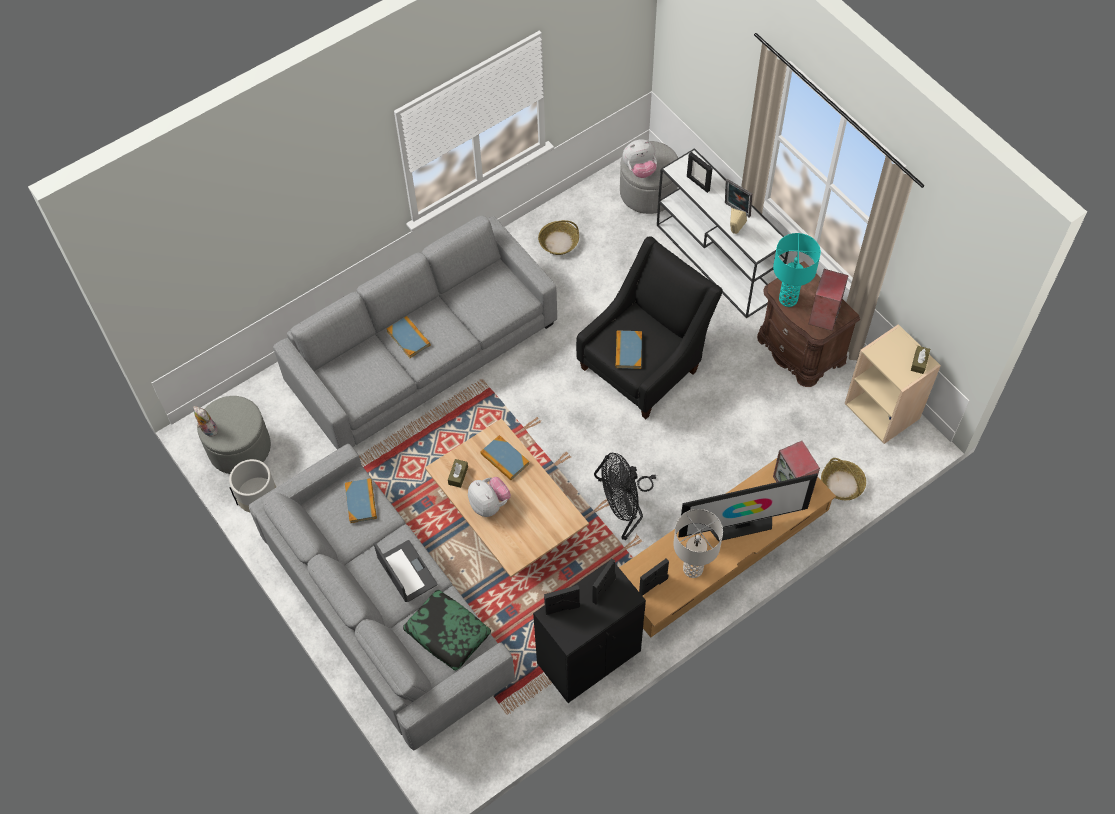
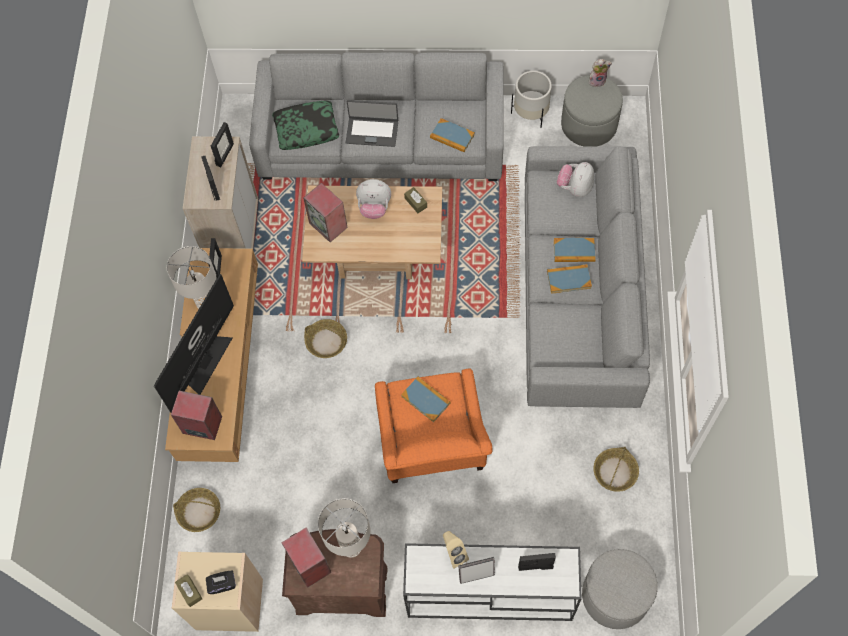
camera: 130 degrees right, 5 degrees up
book [480,435,530,480] -> book moved to [547,264,592,294]
black cabinet [533,560,646,703] -> beige cabinet [183,136,258,249]
black armchair [576,236,723,419] -> orange armchair [375,369,493,483]
black fan [594,453,656,541] -> basket [304,319,347,358]
plush toy [622,140,657,178] -> plush toy moved to [557,162,594,197]
turquoise table lamp [773,233,821,307] -> white table lamp [318,498,371,558]
none -> black tissue box [206,571,236,594]
none -> speaker [303,183,348,242]

